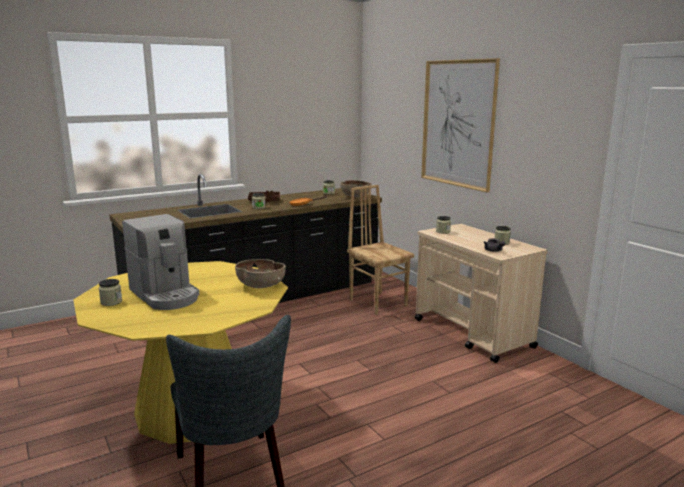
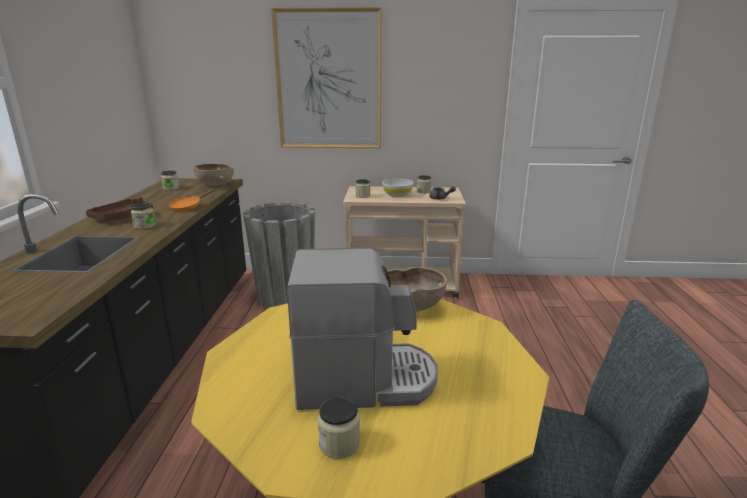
camera: 55 degrees left, 5 degrees up
brown chair [347,185,414,315] -> grey planter [243,202,315,308]
none -> white bowl [382,179,414,197]

